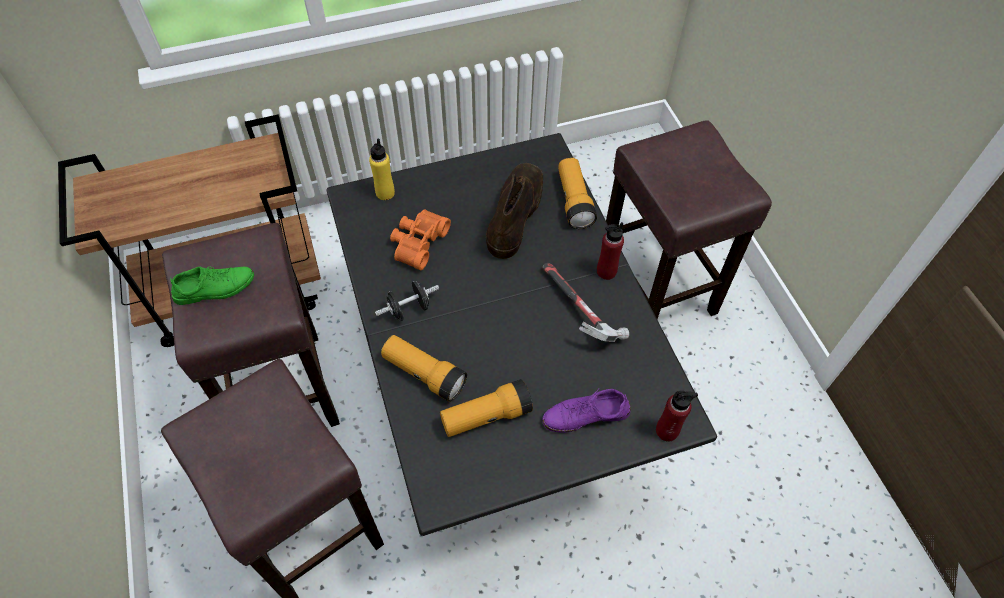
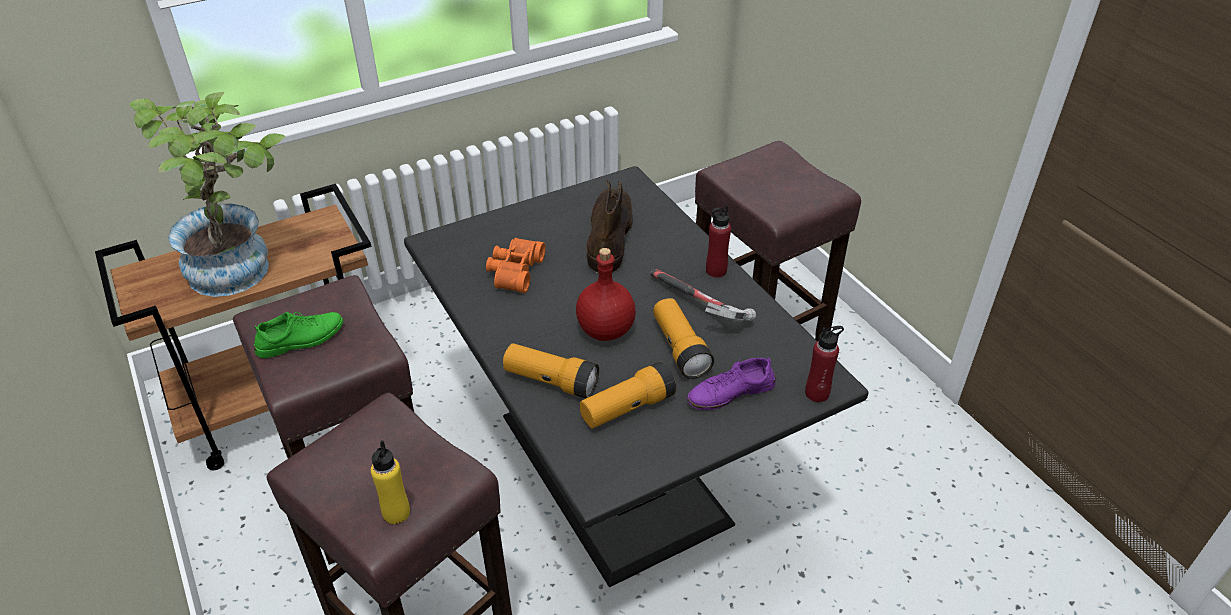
camera: 10 degrees left, 15 degrees down
yellow bottle [369,139,395,200] -> yellow bottle moved to [371,441,410,524]
black dumbbell [375,281,439,321] -> none
flashlight [558,158,597,229] -> flashlight moved to [653,298,714,379]
none -> potted plant [130,92,285,297]
none -> red bottle [576,248,636,341]

